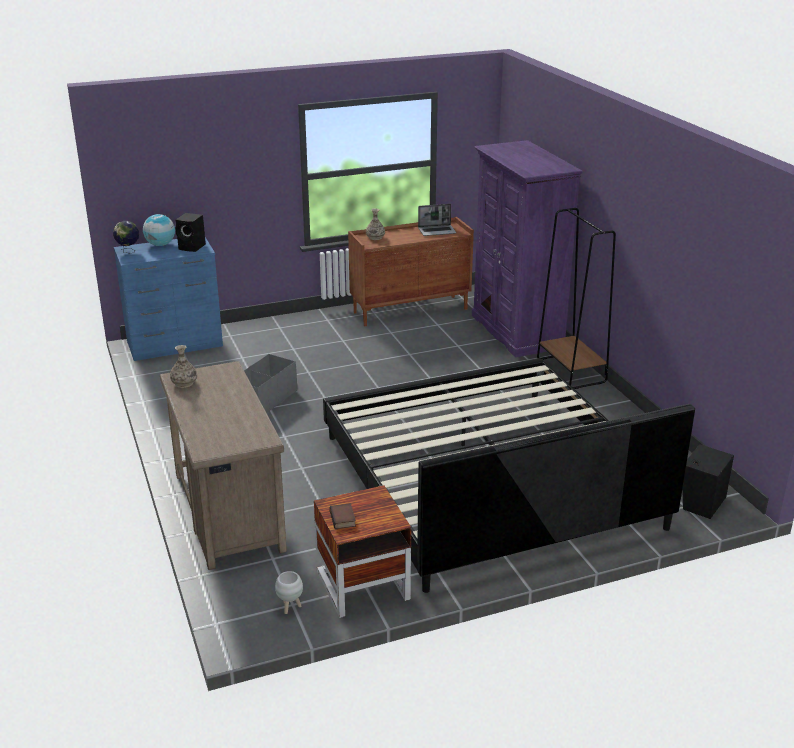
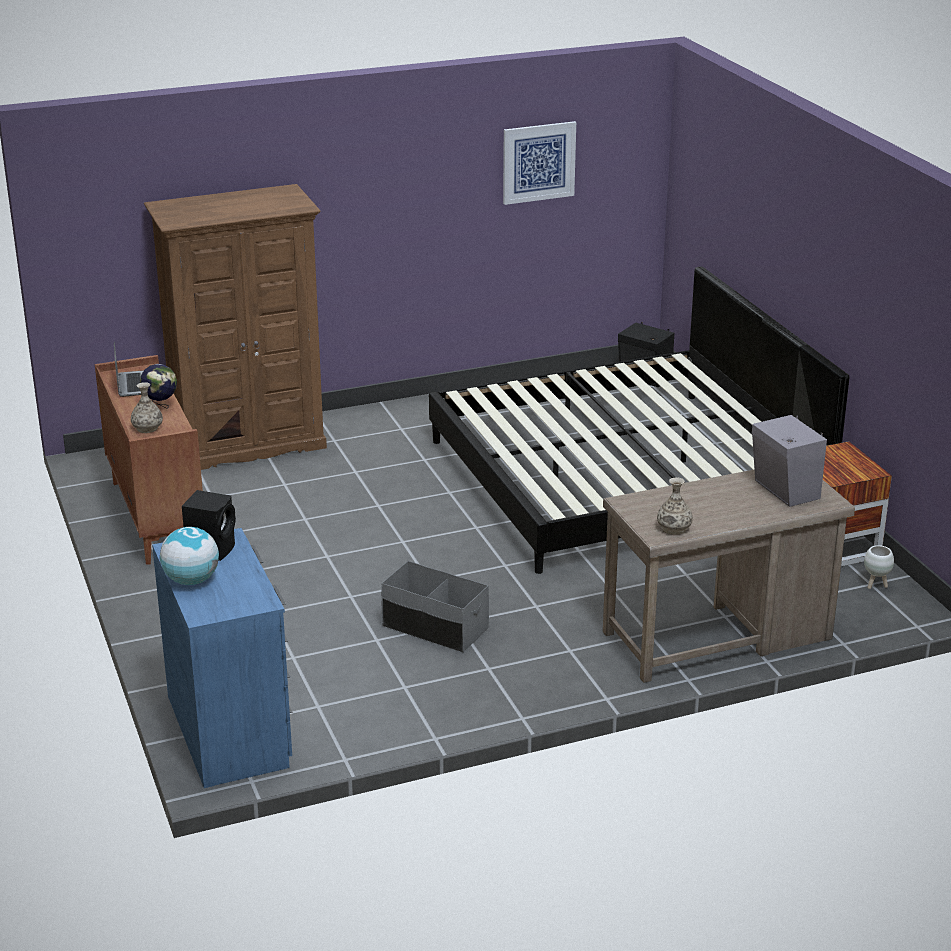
camera: 90 degrees left, 0 degrees up
globe [113,221,139,254] -> globe moved to [140,364,177,409]
book [329,503,356,529] -> none
purple wardrobe [472,140,583,357] -> brown wardrobe [144,184,327,470]
clothes rack [537,208,616,389] -> none
none -> picture [503,121,576,205]
none -> grey speaker [752,415,827,507]

